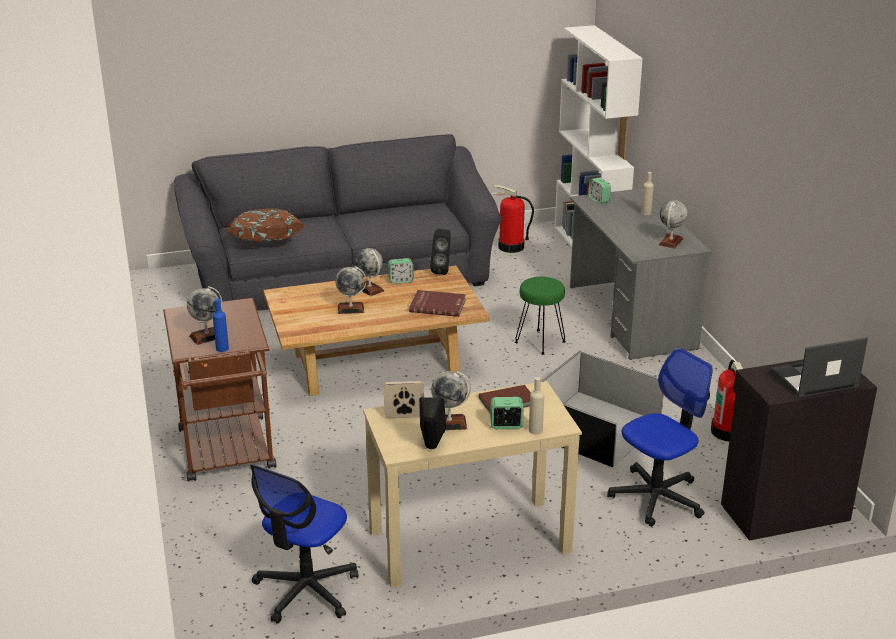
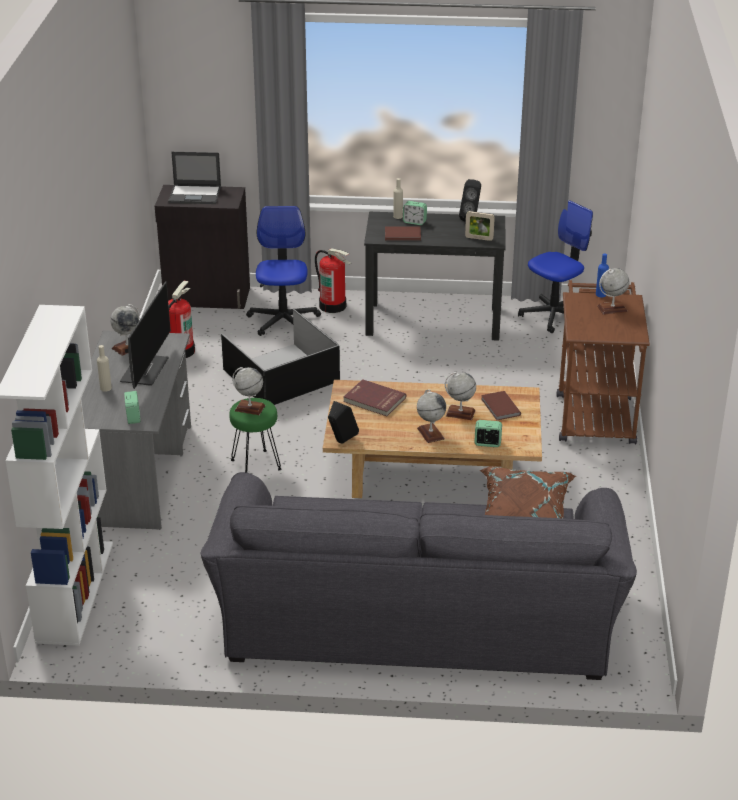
camera: 160 degrees left, 5 degrees up
beige desk [363,381,582,587] -> black desk [364,212,506,341]
alarm clock [388,258,414,284] -> alarm clock moved to [475,420,502,447]
globe [431,371,471,430] -> globe moved to [232,367,265,415]
fire extinguisher [491,185,534,253] -> fire extinguisher moved to [315,248,351,313]
office chair [607,348,713,527] -> office chair turned 105 degrees clockwise [246,206,321,336]
none -> monitor [120,281,171,389]
none -> brown book [481,391,521,421]

